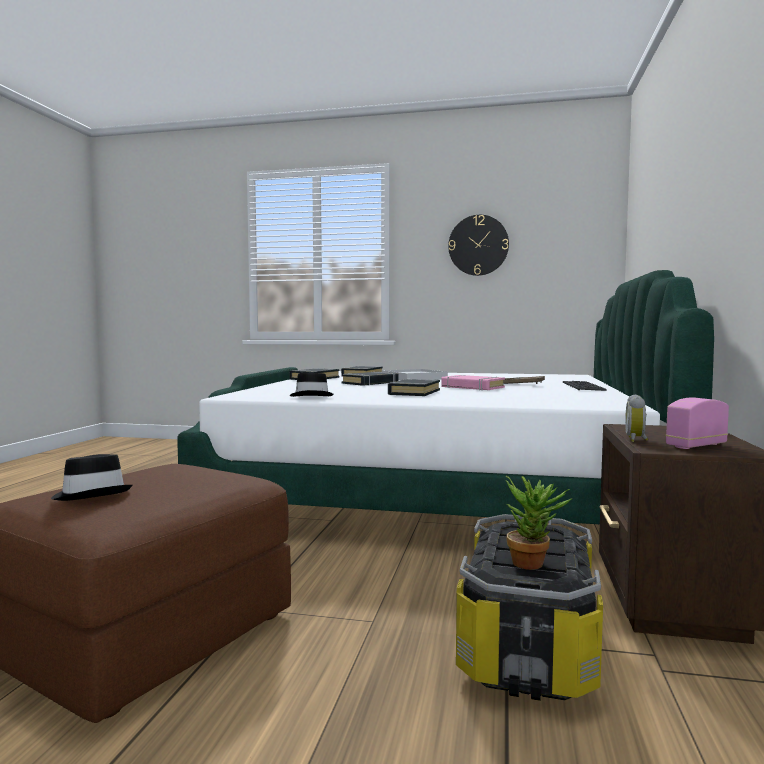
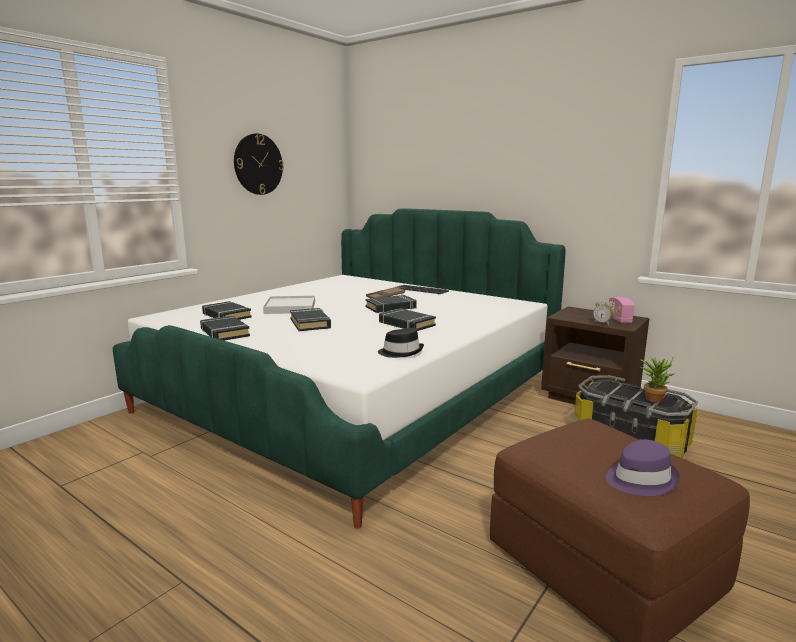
camera: 65 degrees left, 10 degrees up
black hat [51,454,133,501] -> purple hat [606,440,679,496]
pink book [441,375,505,390] -> black book [365,295,417,313]

